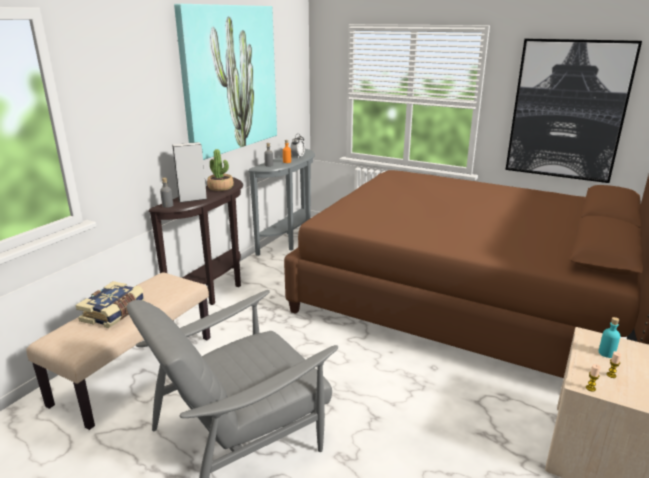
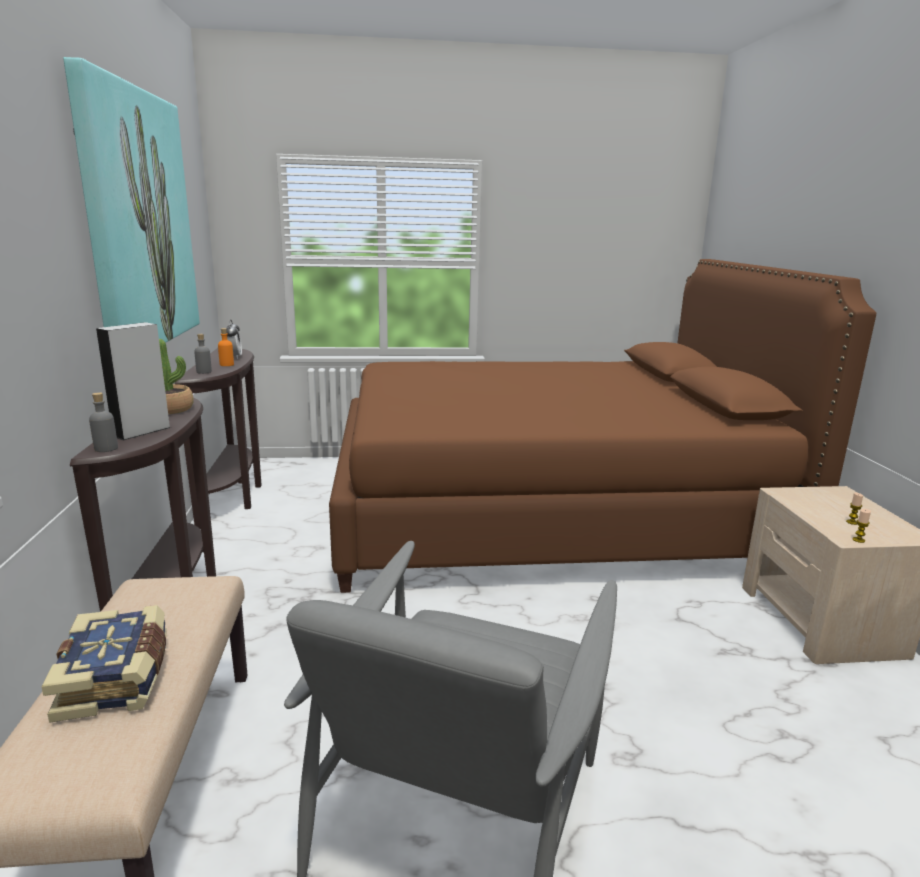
camera: 35 degrees left, 5 degrees down
grey console table [249,149,315,256] -> brown console table [175,348,262,529]
picture [506,39,642,183] -> none
turquoise bottle [599,317,620,358] -> none

